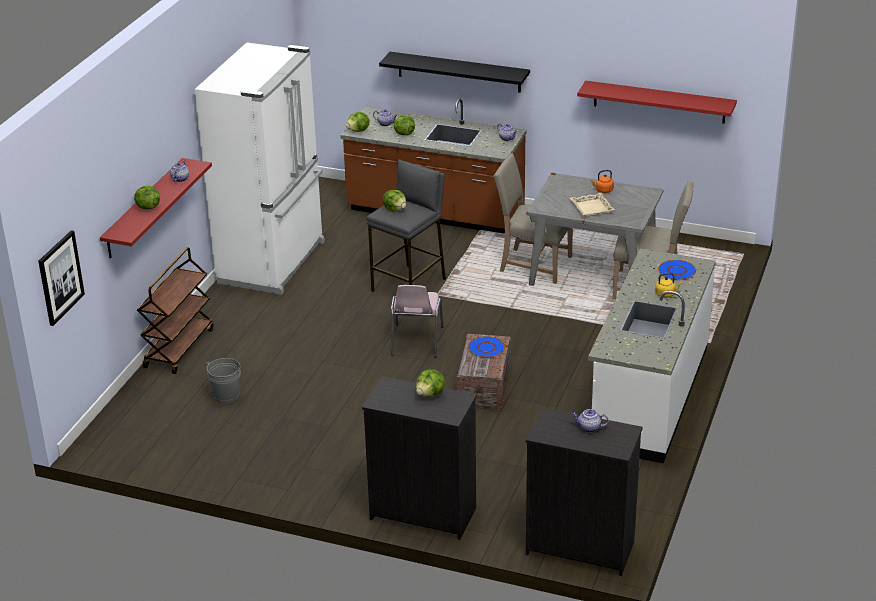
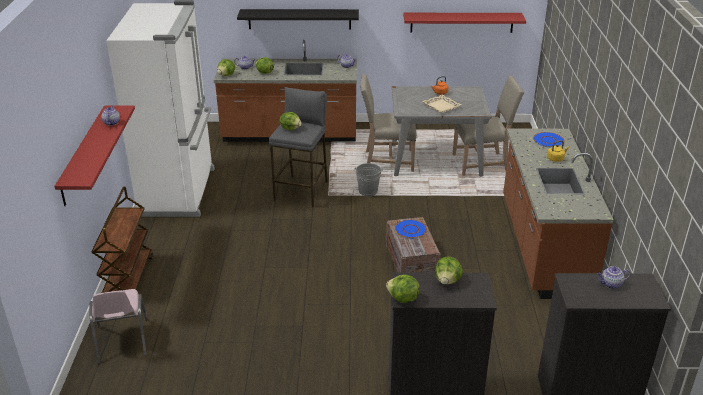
camera: 20 degrees left, 0 degrees up
picture [38,230,85,326] -> none
lettuce [134,186,160,209] -> lettuce moved to [386,275,420,303]
grey bucket [206,358,241,403] -> grey bucket moved to [354,163,383,197]
pink chair [391,285,443,357] -> pink chair moved to [90,289,147,364]
white counter [588,249,716,464] -> brown counter [503,128,614,299]

